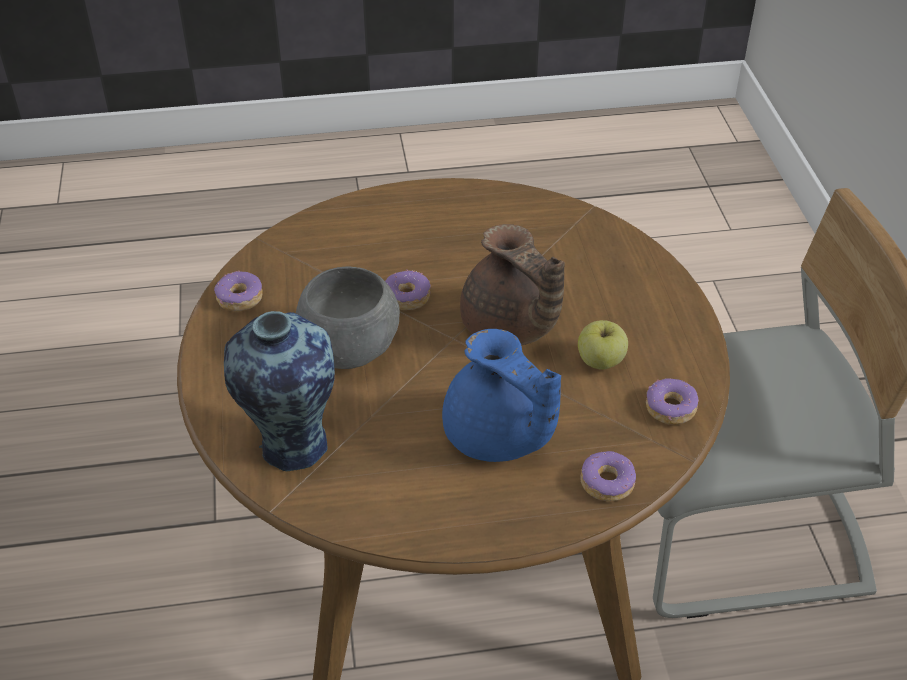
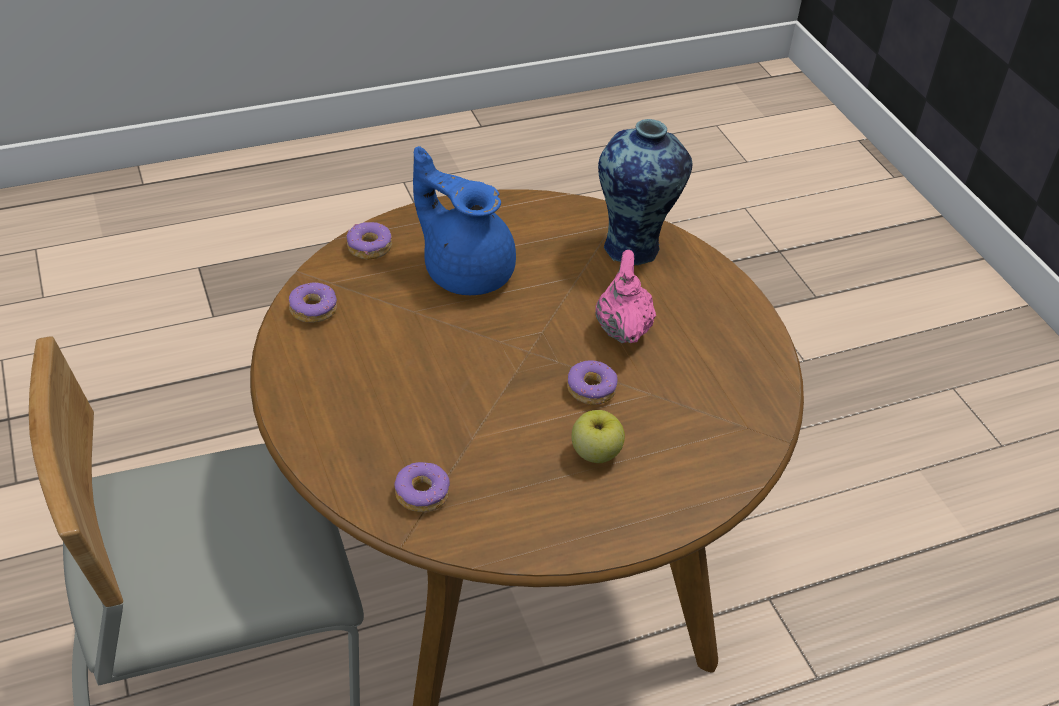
camera: 165 degrees right, 0 degrees up
donut [214,270,263,312] -> donut moved to [394,462,450,512]
grey bowl [296,267,400,369] -> pink teapot [595,250,656,344]
brown teapot [460,224,565,345] -> none
apple [578,320,628,370] -> apple moved to [572,410,625,463]

